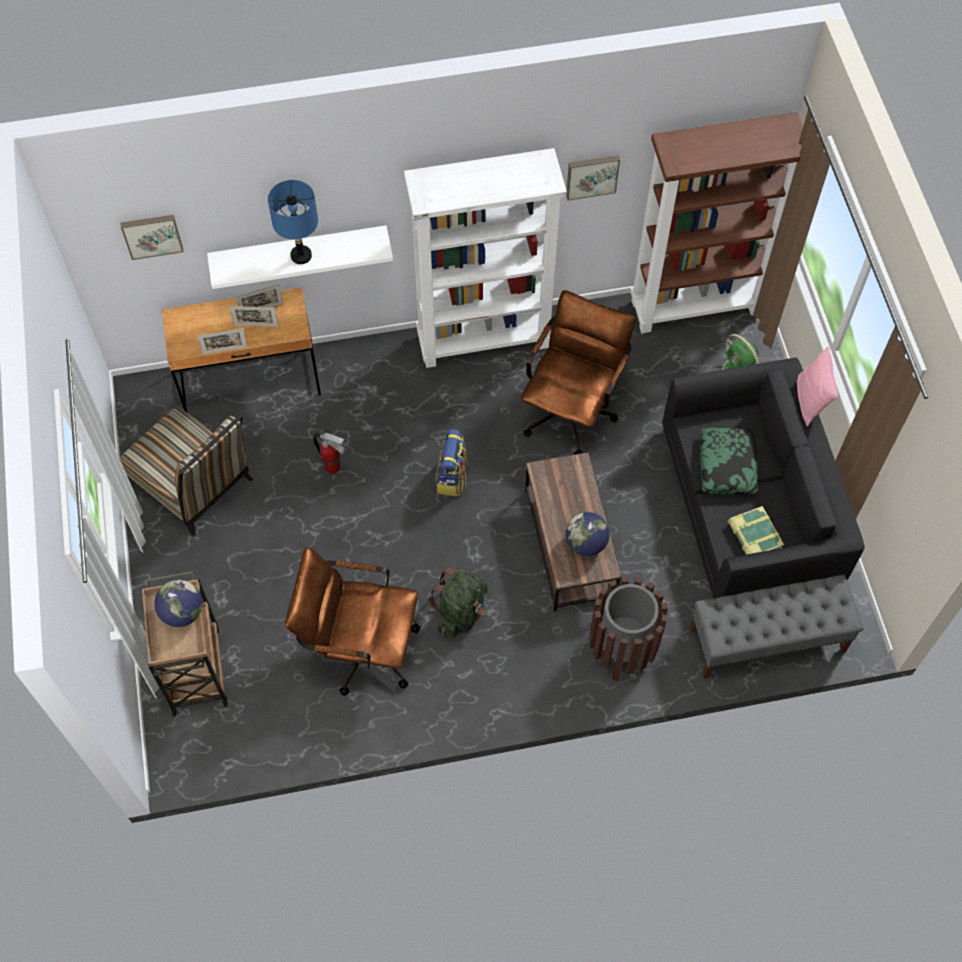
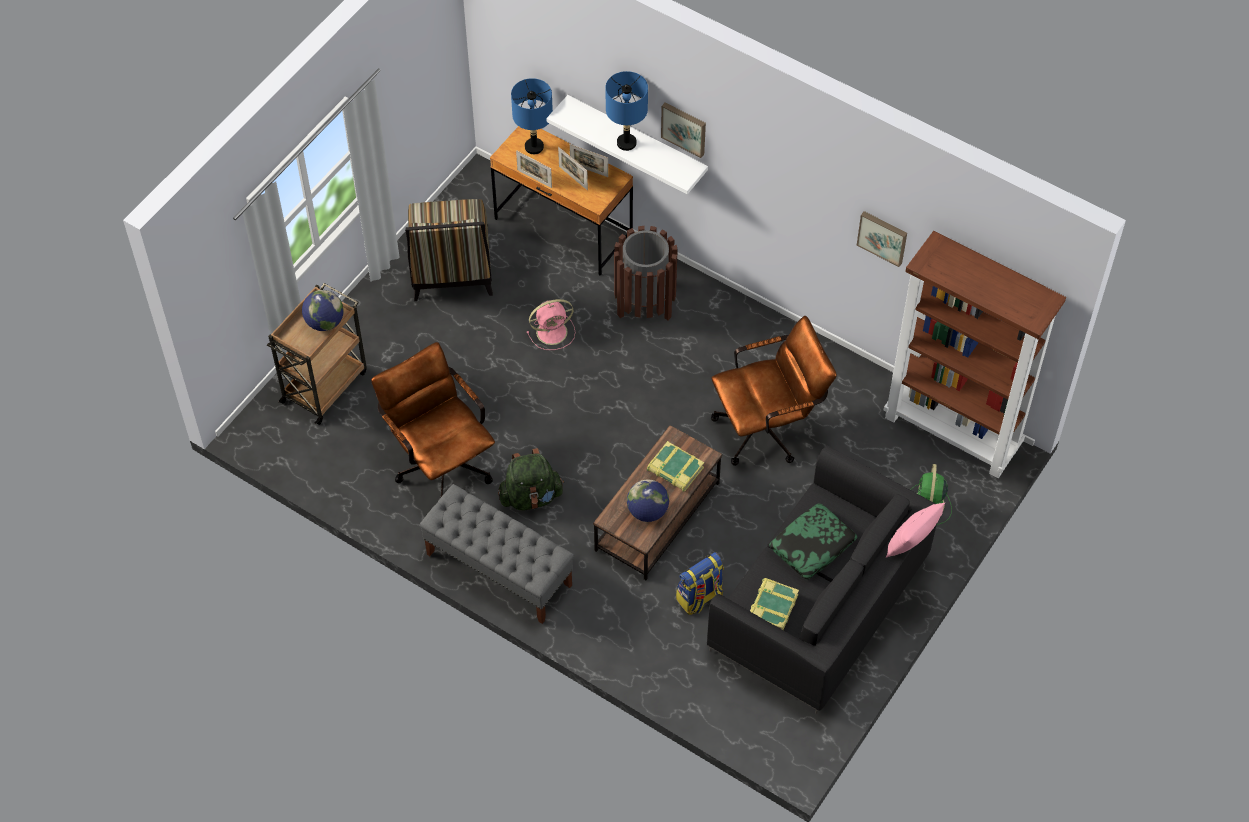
camera: 45 degrees right, 5 degrees down
picture [120,215,184,260] -> picture moved to [661,103,706,158]
fire extinguisher [313,433,345,474] -> pink fan [527,299,576,350]
white bookcase [404,148,567,368] -> none
backpack [435,429,470,496] -> backpack moved to [676,552,724,615]
brown trash can [589,577,668,681] -> brown trash can moved to [614,226,678,321]
grey bench [690,575,863,678] -> grey bench moved to [419,484,574,624]
none -> blue table lamp [511,78,553,154]
none -> book [647,441,705,492]

